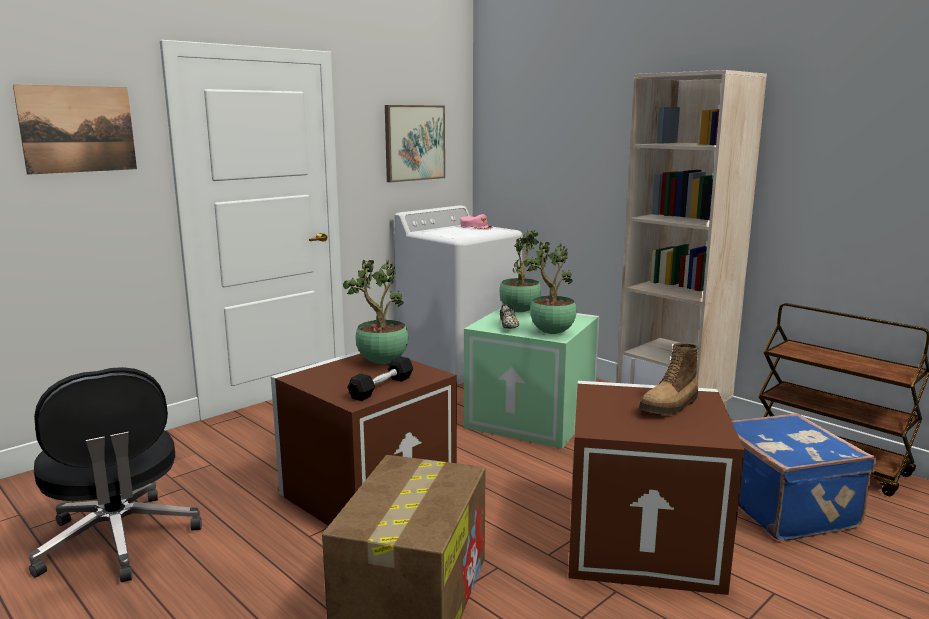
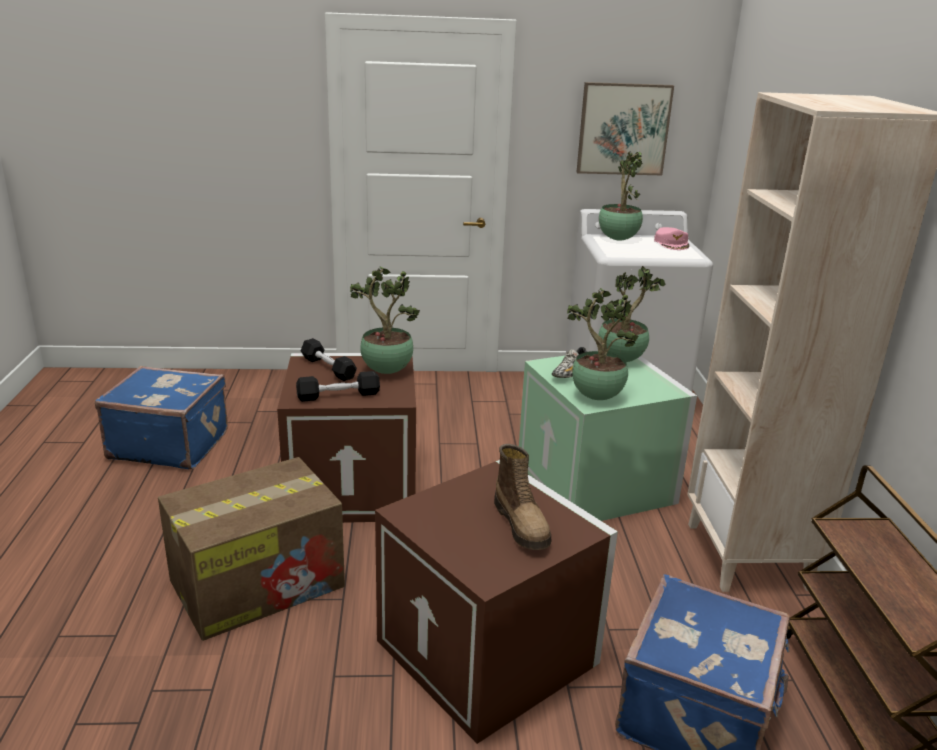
camera: 40 degrees right, 10 degrees up
picture [13,84,137,175] -> none
black office chair [29,367,202,582] -> blue suitcase [95,366,228,469]
boot [639,343,699,415] -> boot turned 105 degrees counterclockwise [494,444,552,550]
none -> black dumbbell [301,338,357,381]
none -> potted plant [599,151,643,240]

